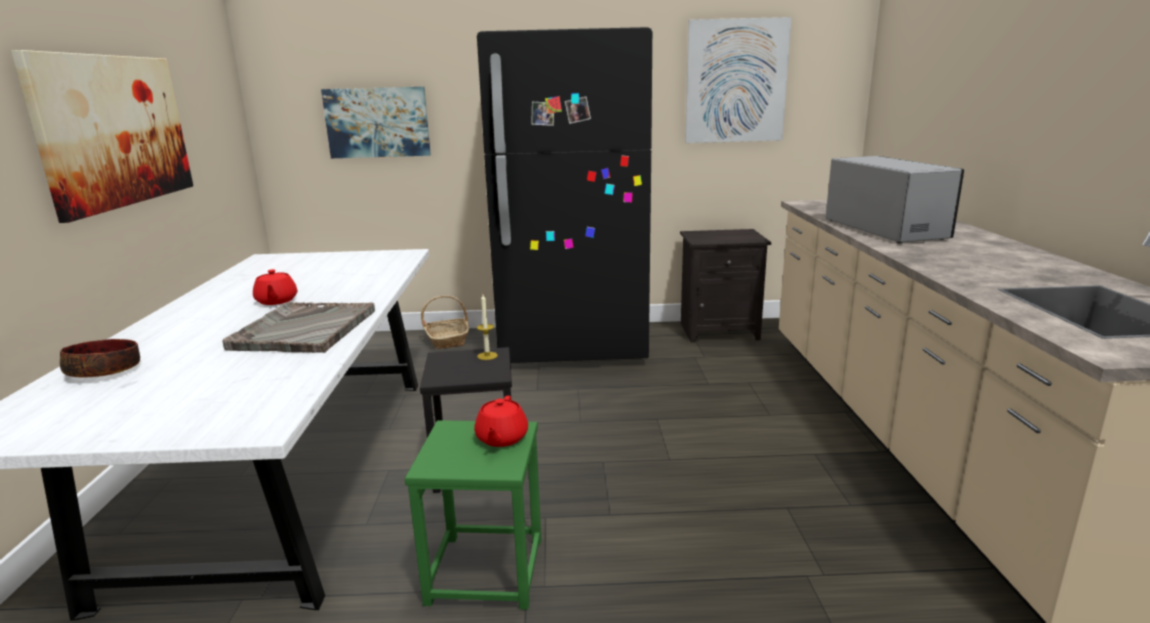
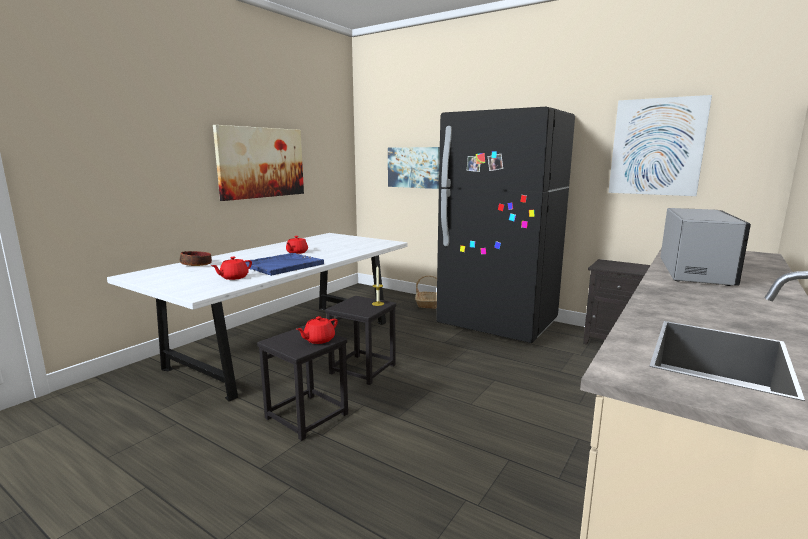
camera: 35 degrees right, 5 degrees down
grey tray [222,302,375,353] -> blue tray [245,253,324,276]
green stool [405,420,541,610] -> black stool [257,325,348,441]
none -> red teapot [211,257,252,280]

